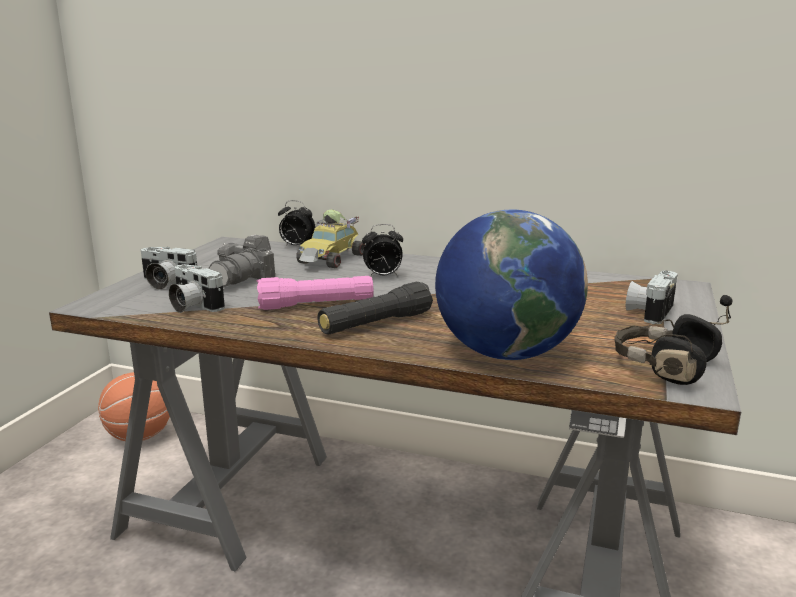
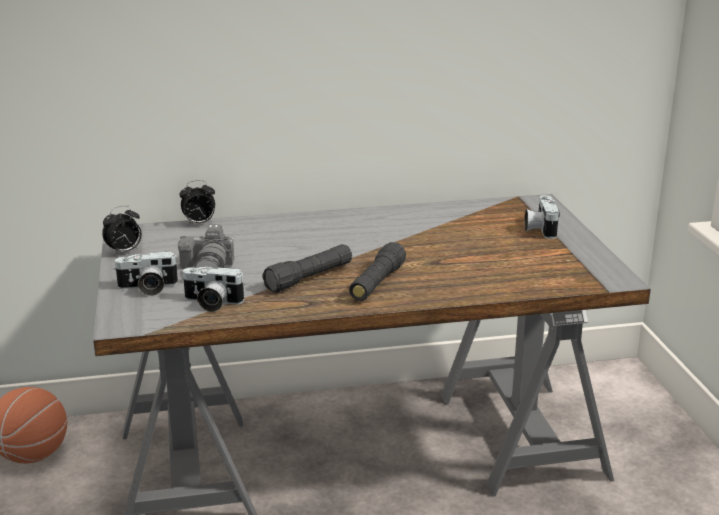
camera: 30 degrees left, 5 degrees up
pink flashlight [257,276,374,310] -> black flashlight [262,244,352,292]
toy car [296,209,365,268] -> none
alarm clock [362,224,403,277] -> alarm clock moved to [102,205,141,255]
globe [435,210,588,360] -> none
black headphones [615,295,732,385] -> none

